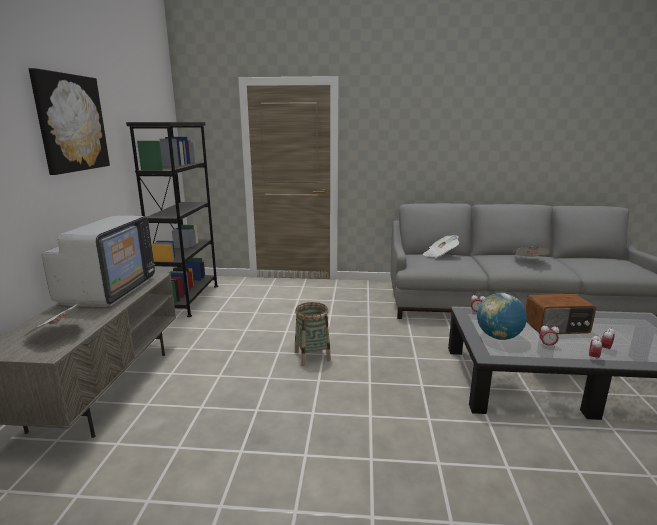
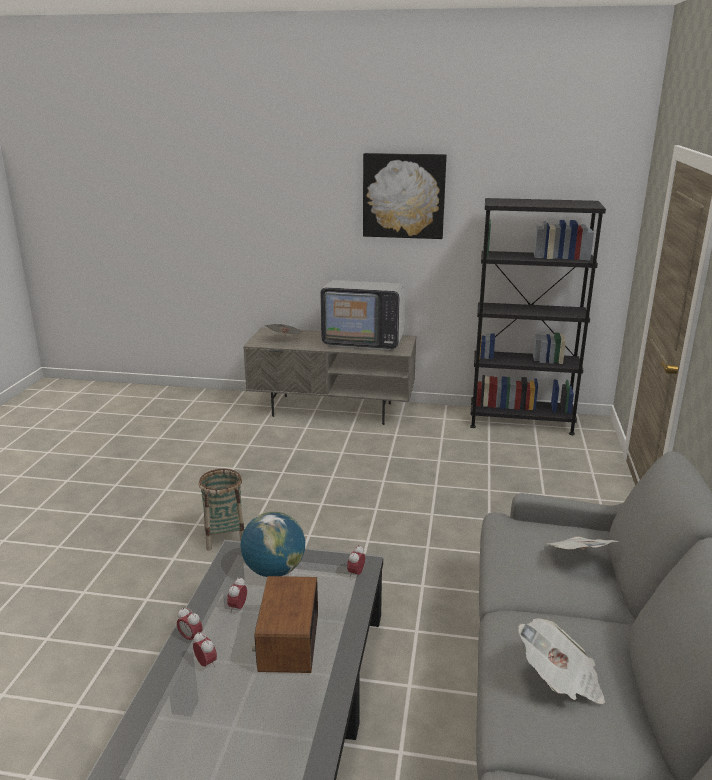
camera: 95 degrees right, 5 degrees up
basket [295,302,331,366] -> basket moved to [199,469,244,551]

